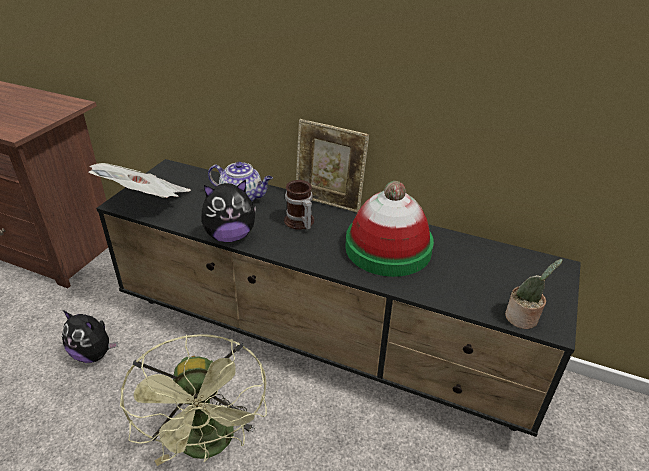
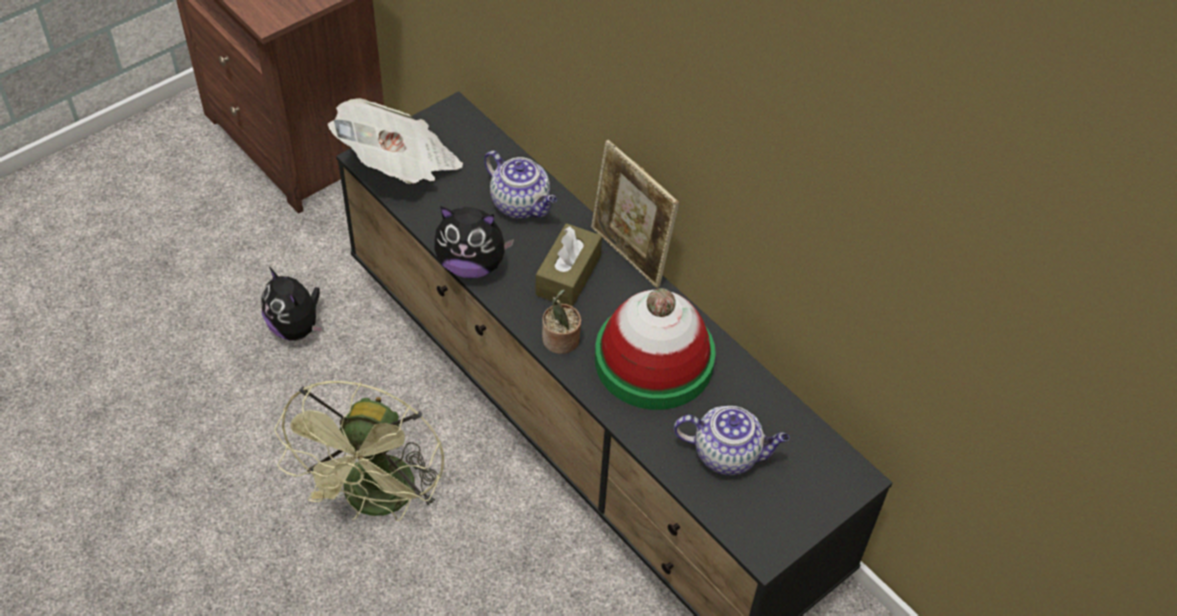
camera: 25 degrees right, 15 degrees up
mug [284,180,314,230] -> brown tissue box [536,223,602,307]
potted plant [505,259,563,329] -> potted plant moved to [542,289,581,354]
none -> teapot [674,406,789,475]

